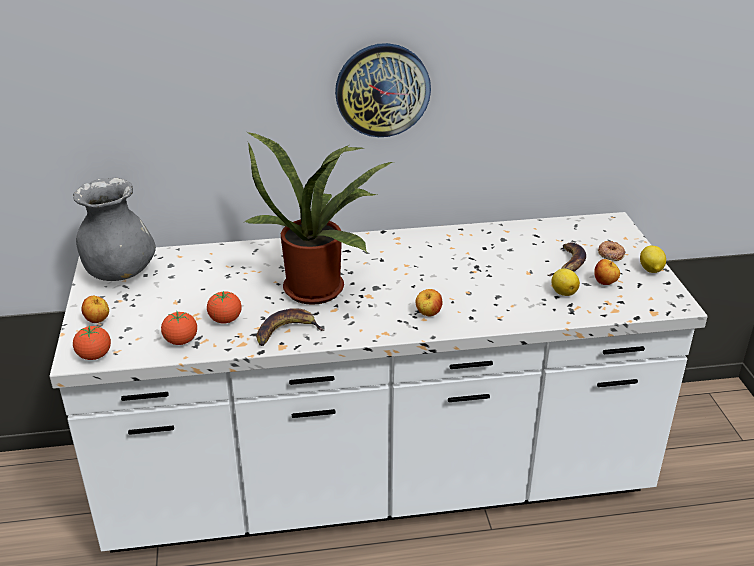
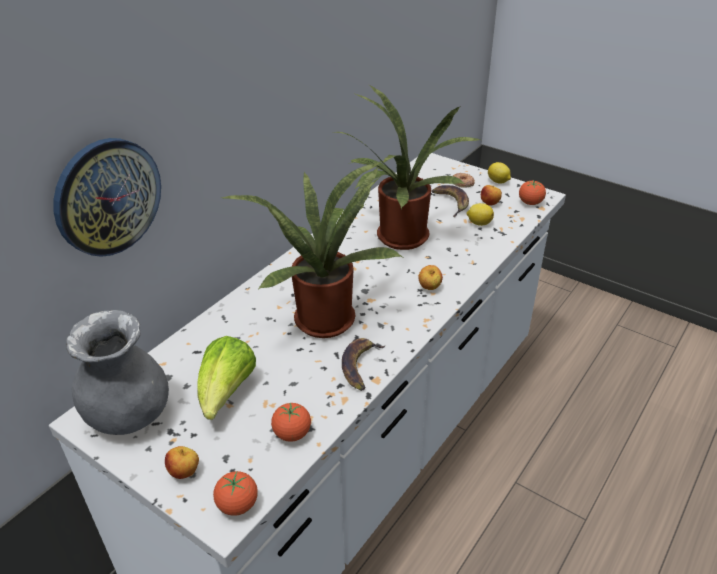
camera: 45 degrees left, 5 degrees up
tomato [207,291,242,324] -> tomato moved to [519,180,546,205]
wall clock [335,43,431,137] -> wall clock moved to [54,138,161,257]
none -> lettuce [197,336,256,420]
none -> potted plant [334,86,480,250]

